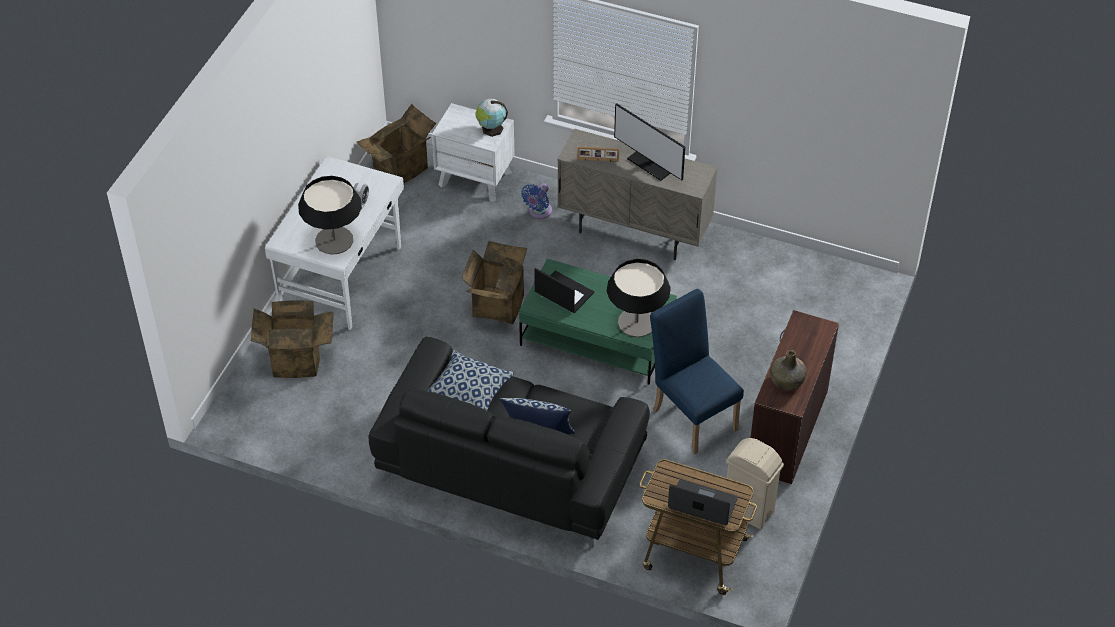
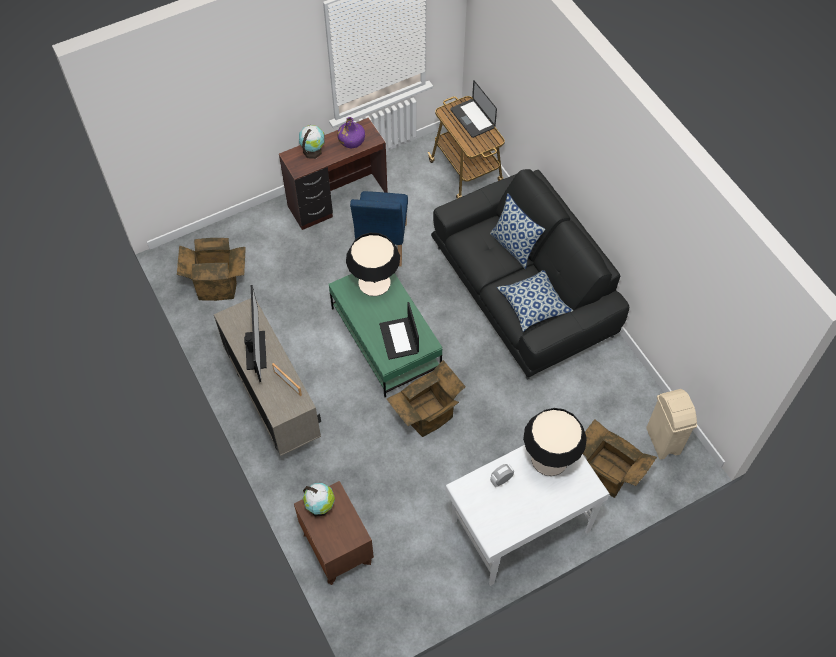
camera: 140 degrees left, 10 degrees up
cardboard box [356,104,437,183] -> cardboard box moved to [177,238,246,301]
white nightstand [432,103,515,202] -> brown nightstand [294,481,374,585]
blue fan [521,183,552,219] -> none
beige trash can [726,438,784,530] -> beige trash can moved to [646,389,697,460]
green bottle [770,350,807,391] -> purple bottle [337,117,365,148]
none -> globe [299,125,325,159]

